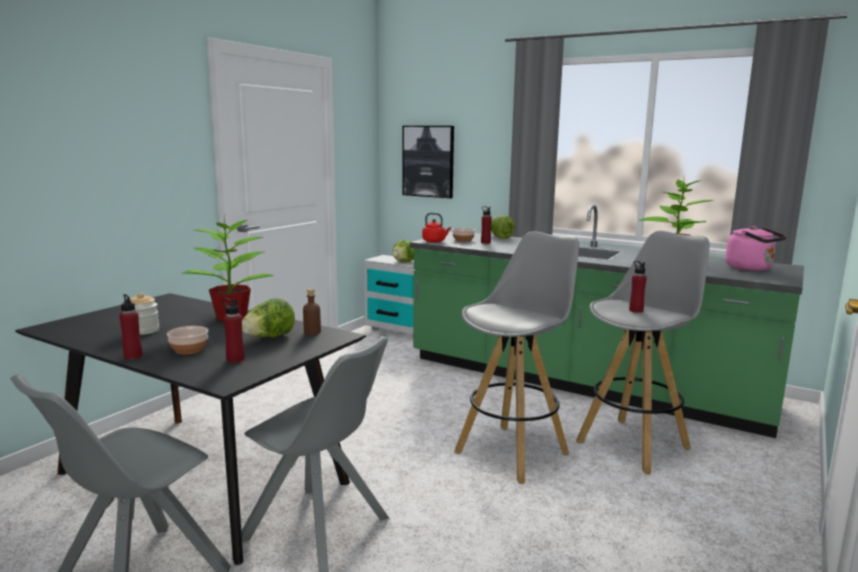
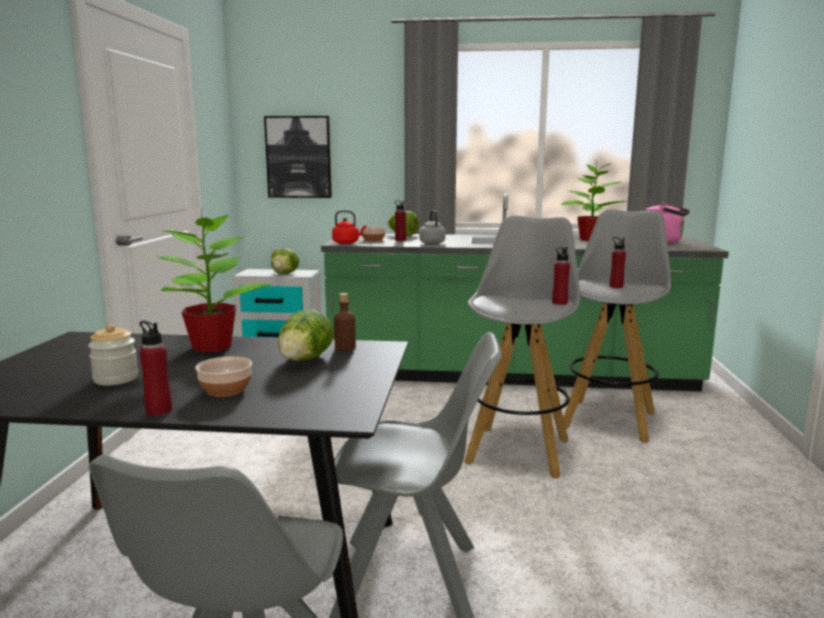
camera: 25 degrees left, 0 degrees up
red bottle [222,298,244,363] -> red bottle moved to [552,247,570,305]
none -> grey kettle [419,210,446,244]

